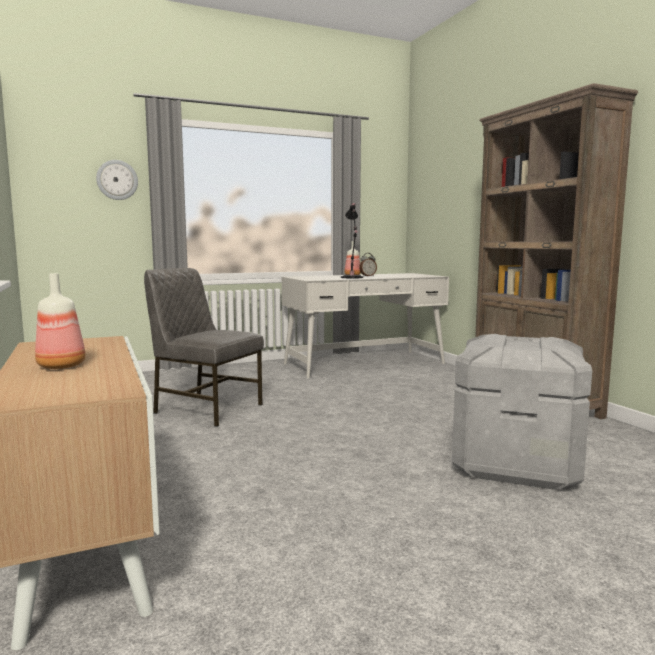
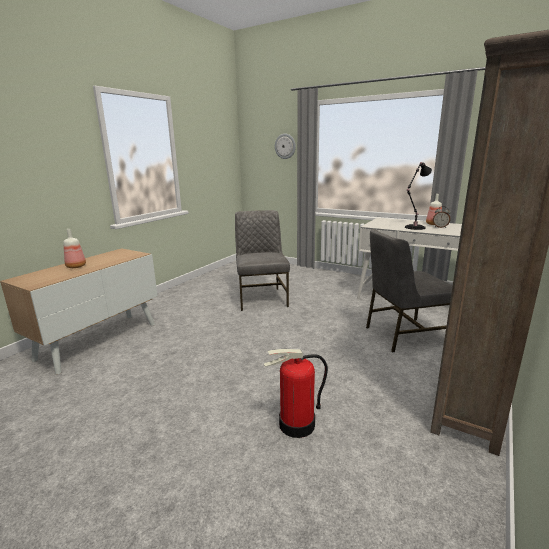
camera: 55 degrees right, 10 degrees up
grey storage box [452,334,592,490] -> fire extinguisher [264,349,328,438]
none -> grey chair [366,229,453,353]

